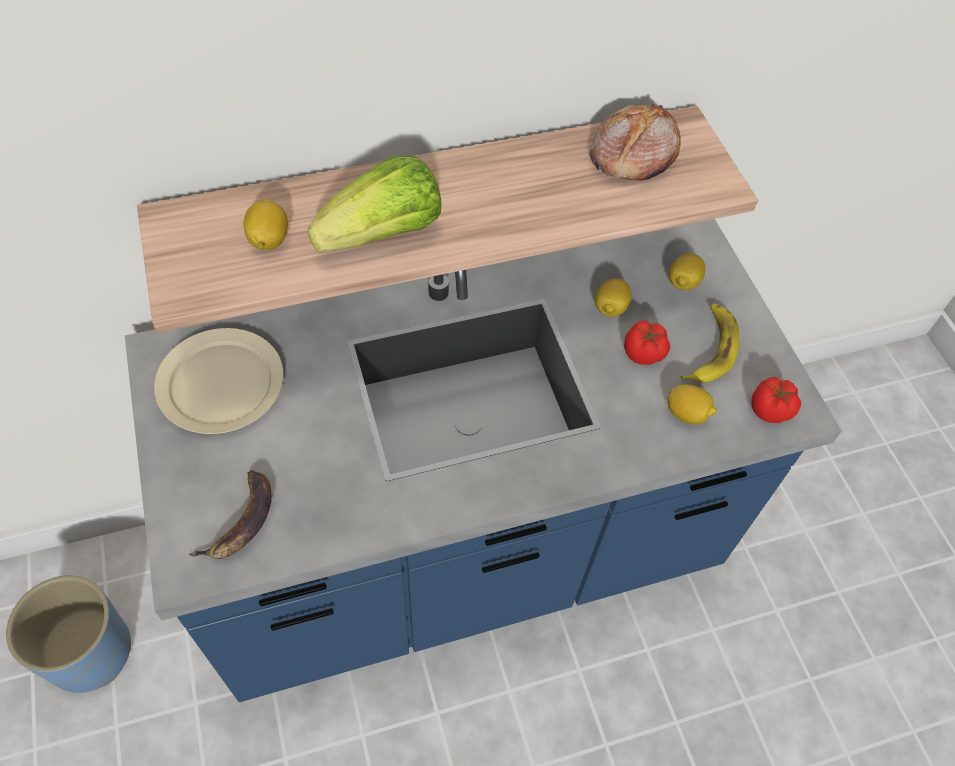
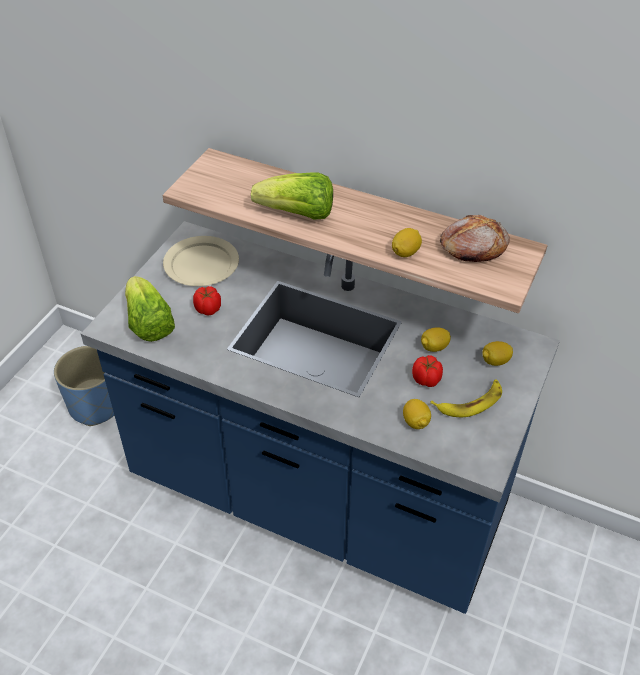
camera: 45 degrees right, 10 degrees down
banana [188,470,272,559] -> lettuce [125,276,175,342]
lemon [243,199,288,250] -> lemon moved to [392,228,422,257]
tomato [751,377,801,423] -> tomato moved to [193,286,221,315]

